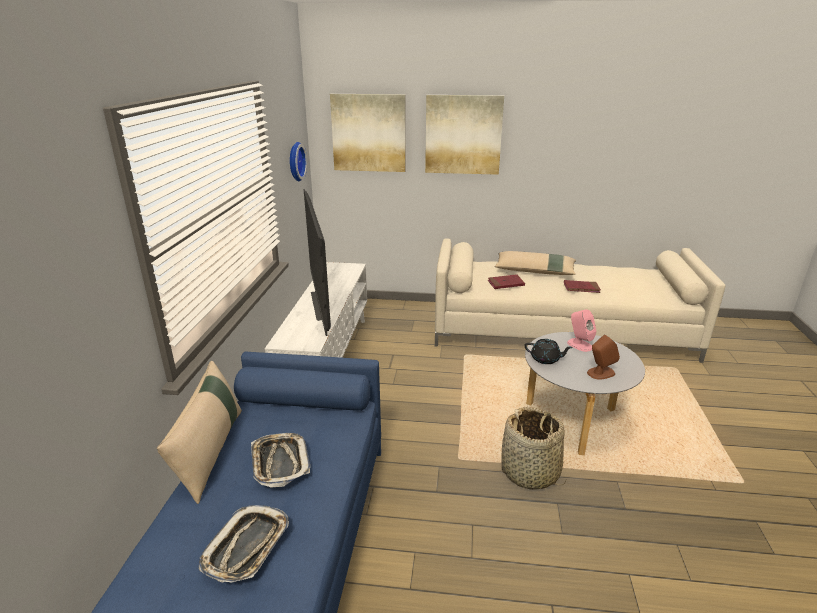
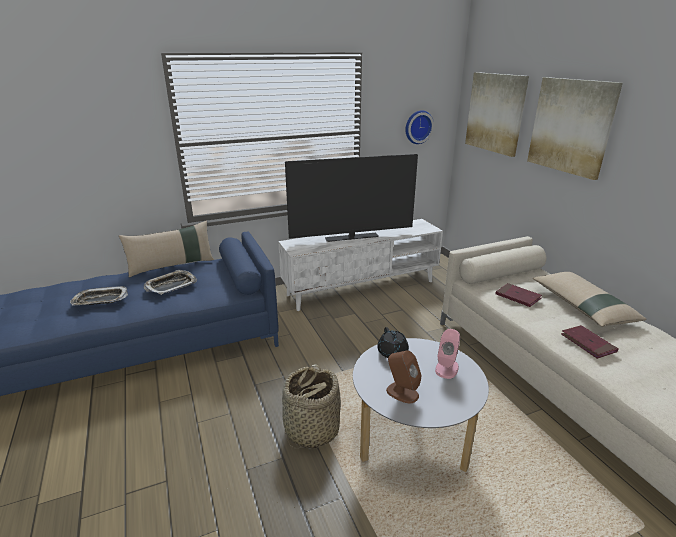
camera: 60 degrees right, 0 degrees up
television [304,189,331,336] -> television turned 150 degrees counterclockwise [285,154,418,242]

